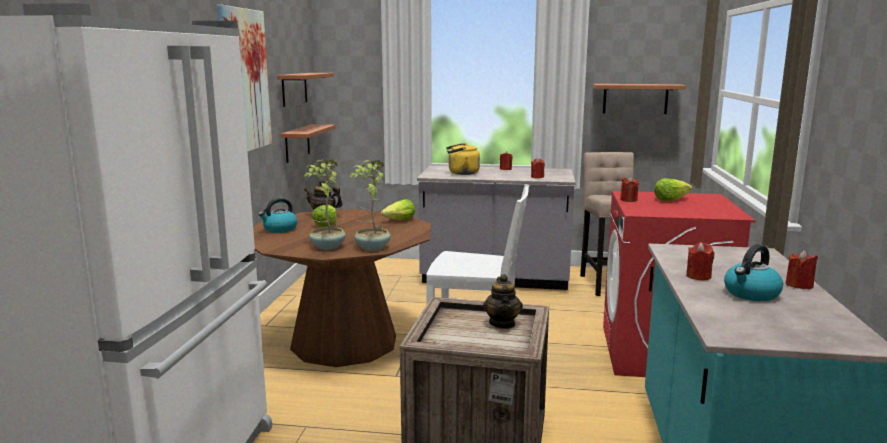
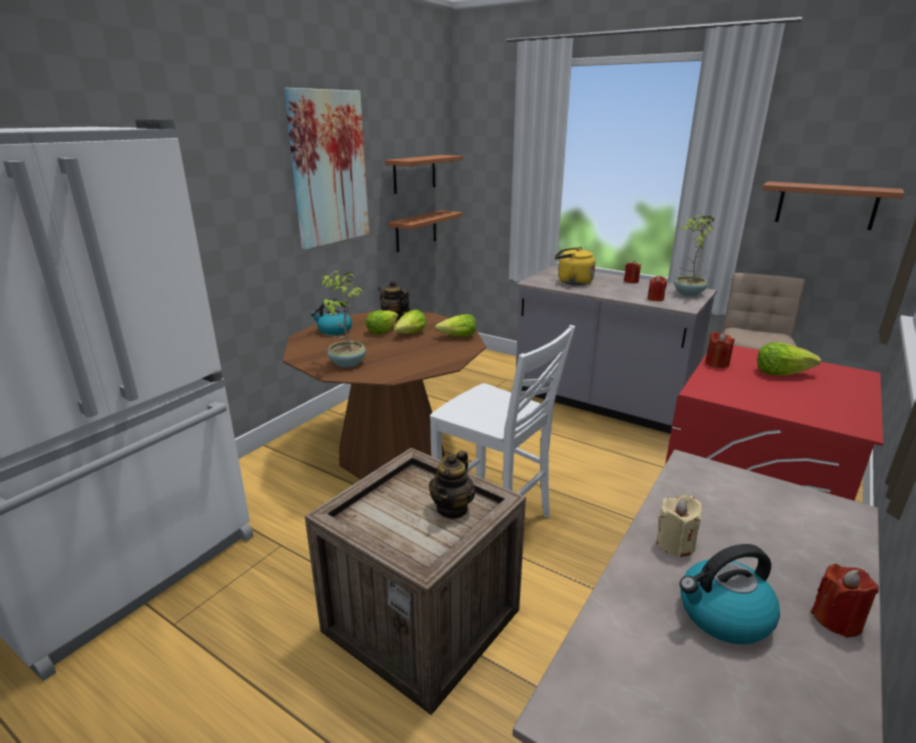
camera: 25 degrees right, 10 degrees up
potted plant [349,160,391,251] -> potted plant moved to [674,215,714,296]
red candle [686,242,714,280] -> beige candle [656,495,702,558]
none -> lettuce [394,309,427,334]

